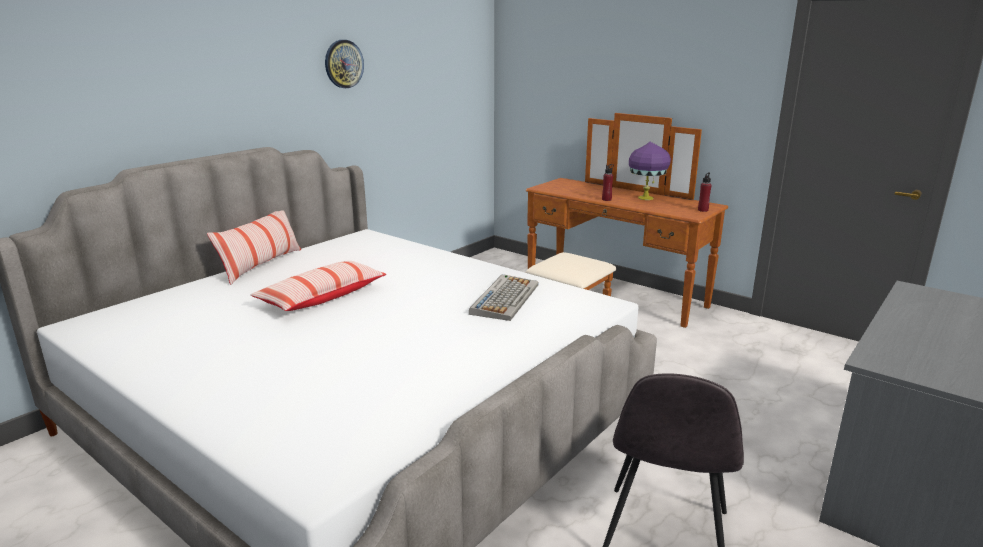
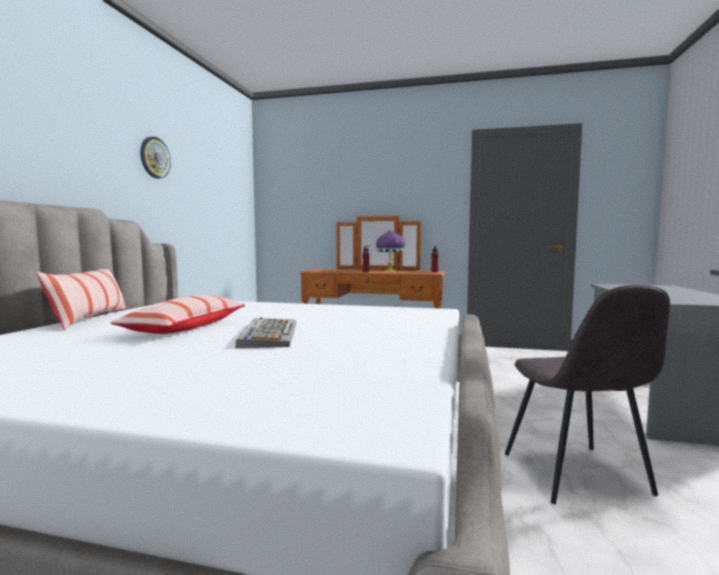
camera: 25 degrees left, 15 degrees down
keyboard [469,274,539,321] -> keyboard moved to [236,318,296,348]

